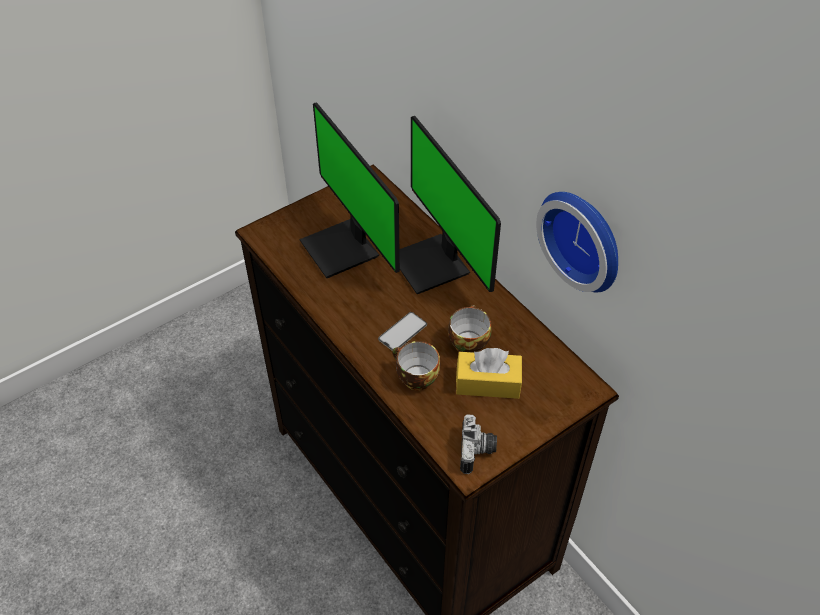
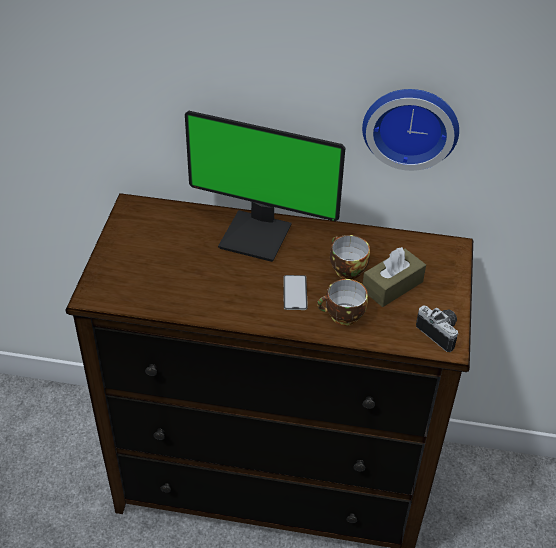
camera: 45 degrees left, 5 degrees down
monitor [300,102,400,278] -> none
yellow tissue box [456,348,522,399] -> brown tissue box [362,247,426,307]

